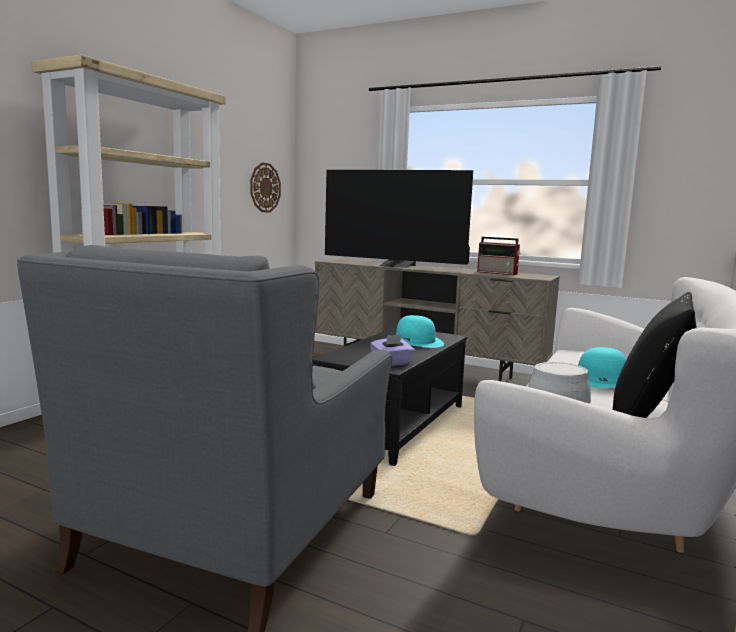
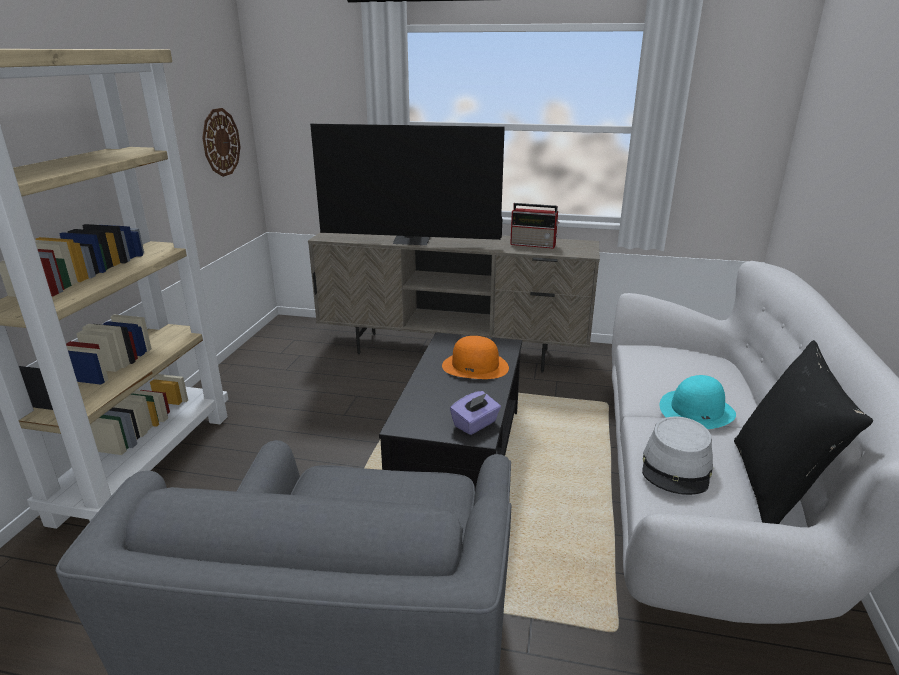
camera: 15 degrees left, 15 degrees up
turquoise hat [396,315,444,348] -> orange hat [442,336,509,379]

